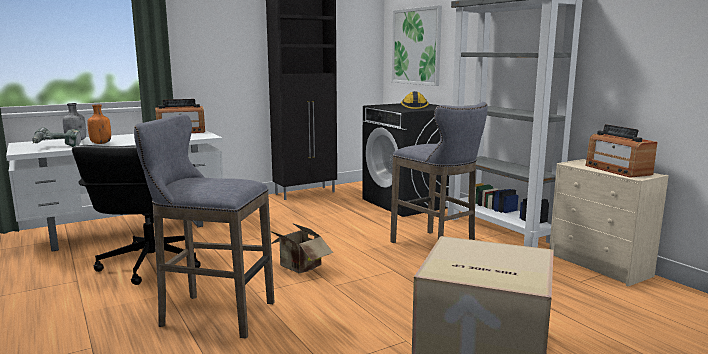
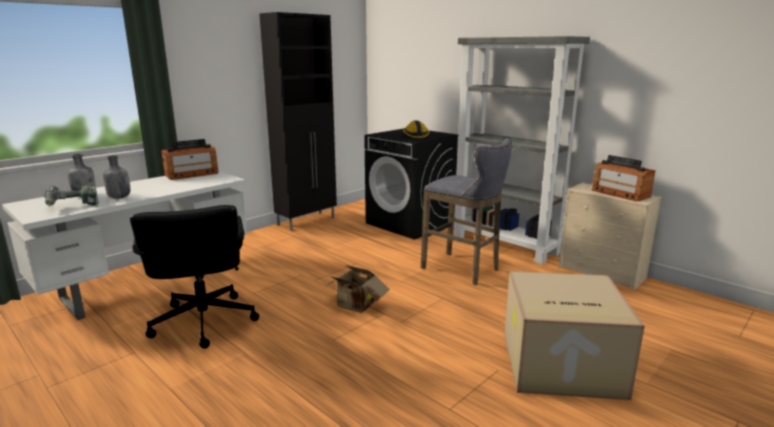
camera: 15 degrees left, 5 degrees up
orange bottle [87,105,111,144] -> grey bottle [103,156,130,199]
grey stool [134,114,274,339] -> none
picture [392,5,442,86] -> none

